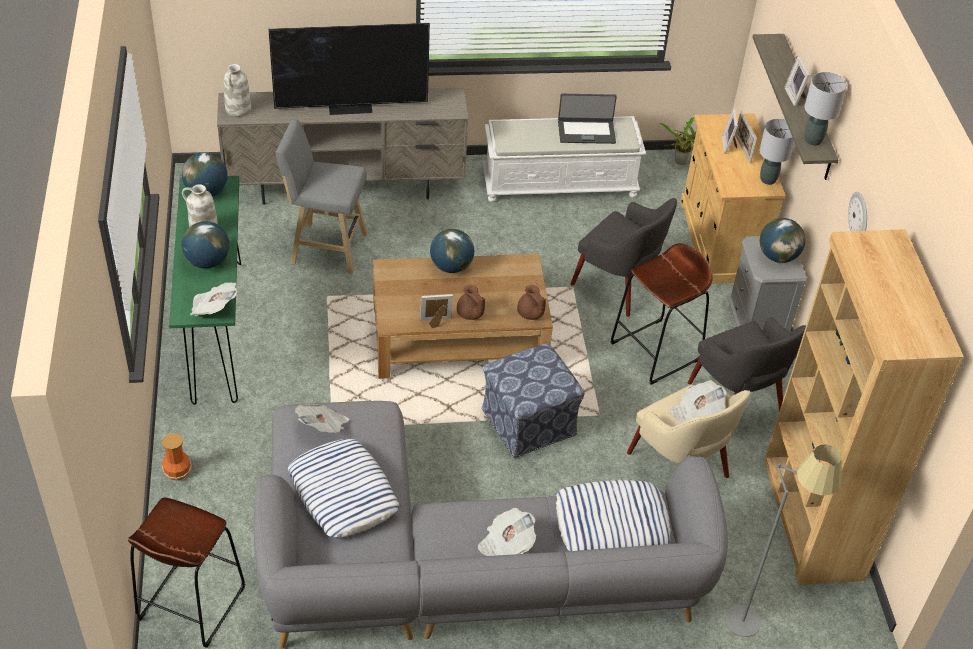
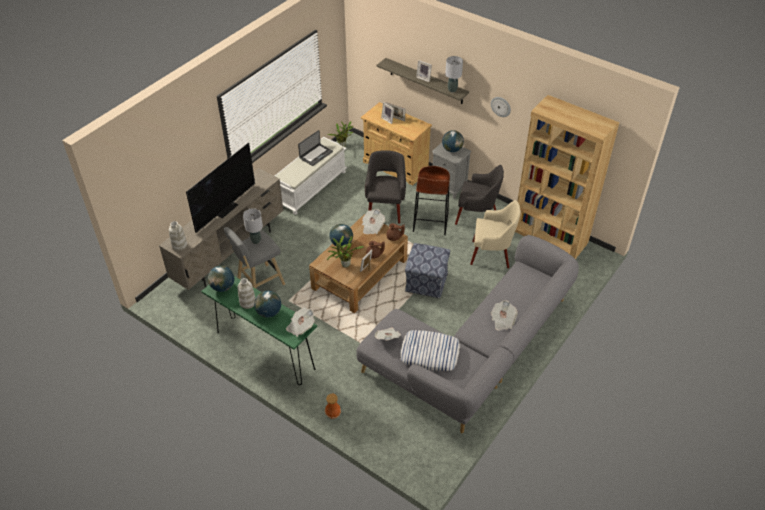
camera: 45 degrees left, 0 degrees up
brown stool [128,497,245,648] -> none
pillow [556,480,671,551] -> none
grey armchair [571,198,677,317] -> grey armchair turned 75 degrees counterclockwise [365,150,406,224]
newspaper [670,381,727,423] -> newspaper moved to [362,209,385,234]
grey floor lamp [725,444,842,637] -> none
grey table lamp [759,119,794,185] -> grey table lamp moved to [243,208,263,244]
none -> potted plant [327,236,364,267]

